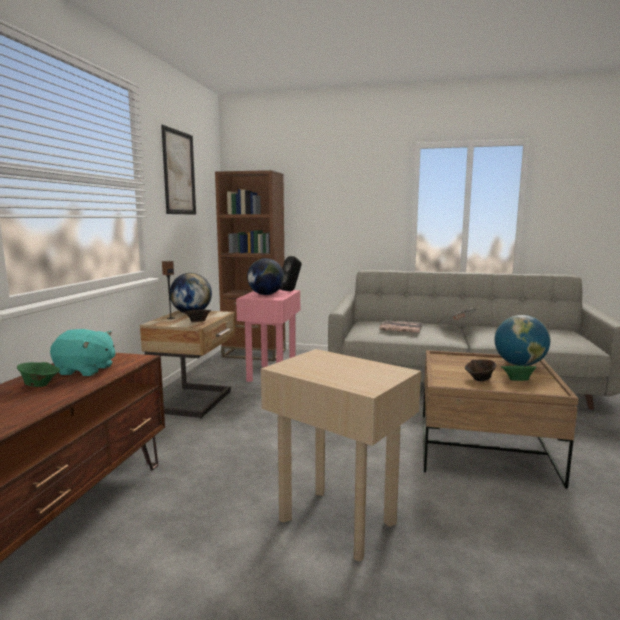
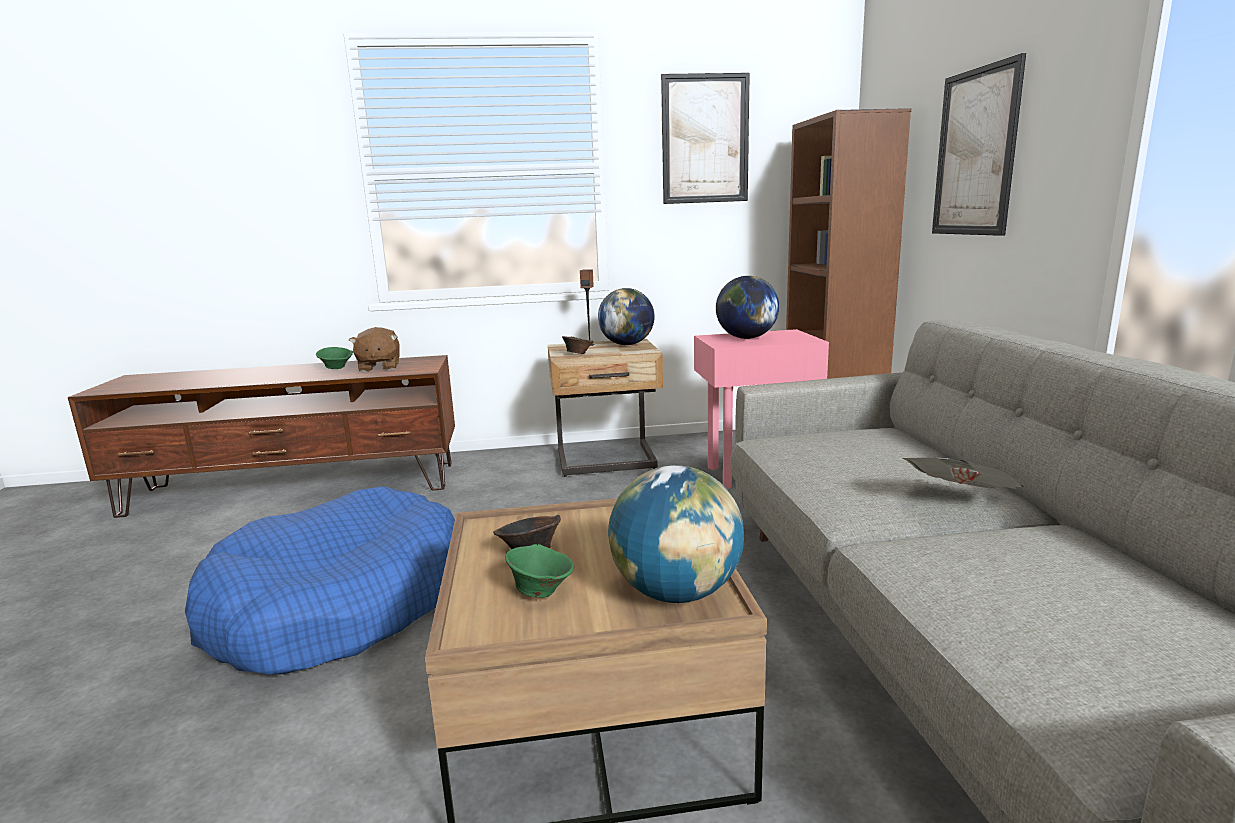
camera: 70 degrees right, 5 degrees up
turquoise plush toy [50,329,116,376] -> brown plush toy [349,327,400,372]
beige side table [261,349,421,561] -> blue dog bed [185,486,455,675]
black speaker [280,256,302,291] -> none
book [379,320,423,333] -> none
none -> picture [932,53,1026,236]

